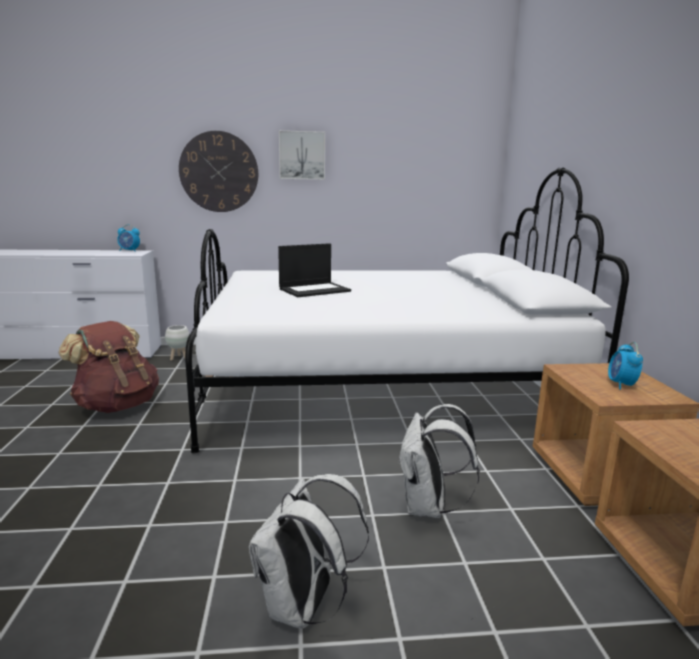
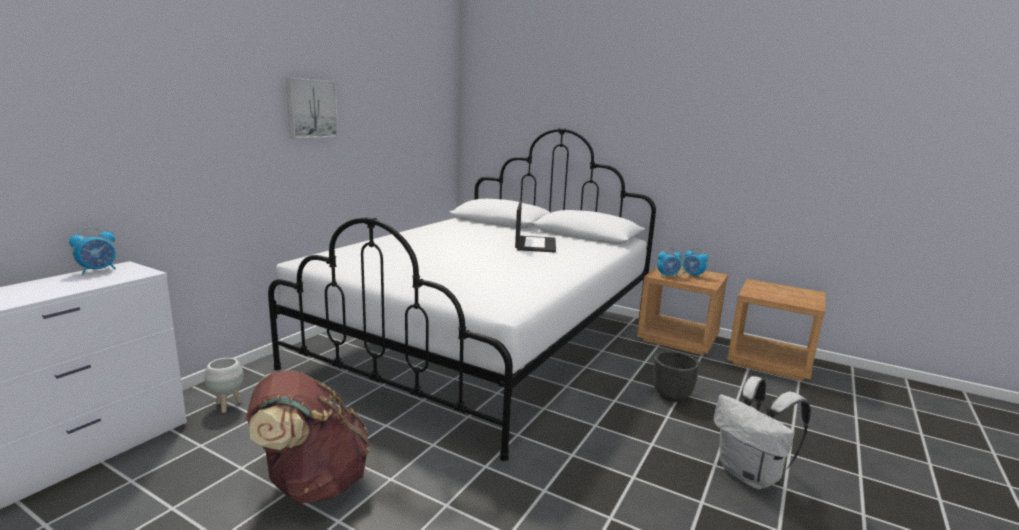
camera: 55 degrees left, 0 degrees up
wall clock [179,131,258,212] -> none
laptop [278,243,351,297] -> laptop moved to [515,201,556,253]
white backpack [398,404,480,518] -> black planter [653,351,700,402]
none -> alarm clock [657,248,682,278]

